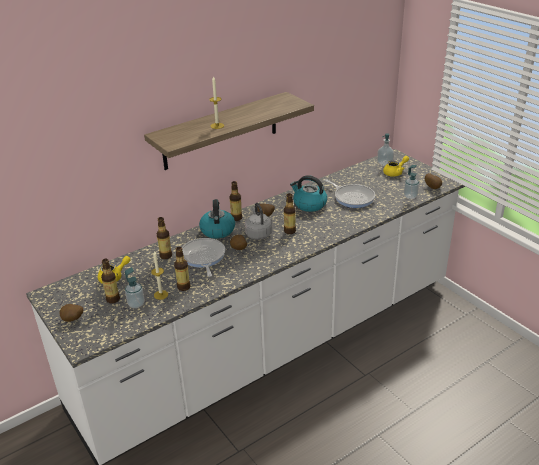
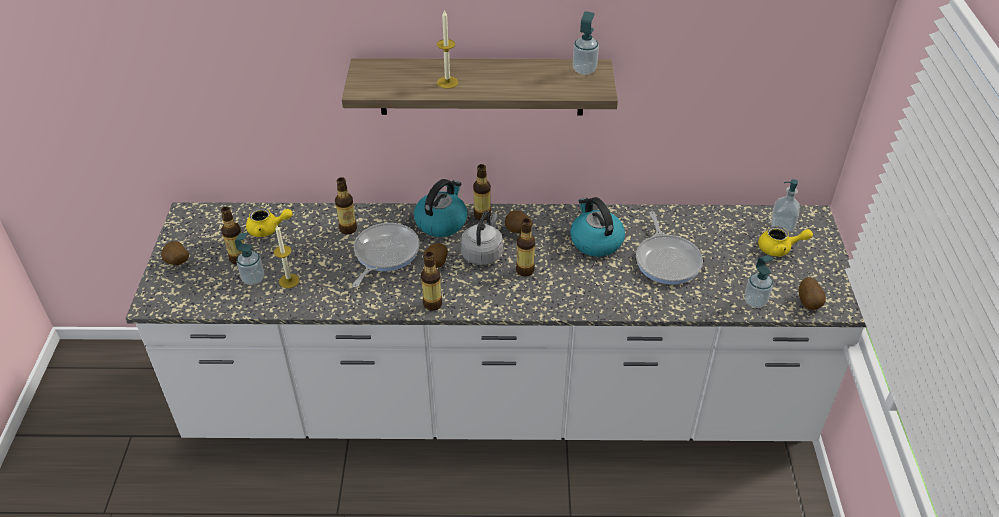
camera: 35 degrees right, 10 degrees up
bottle [174,247,191,291] -> bottle moved to [421,252,442,311]
none -> soap dispenser [573,11,599,75]

